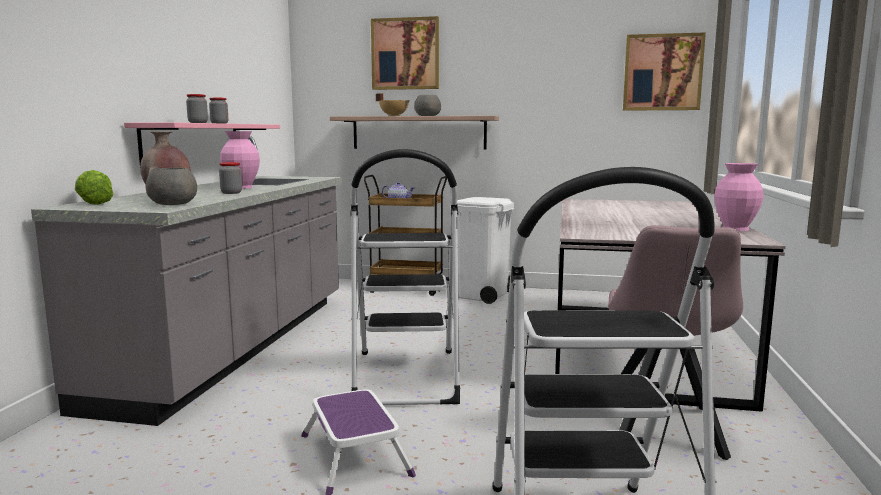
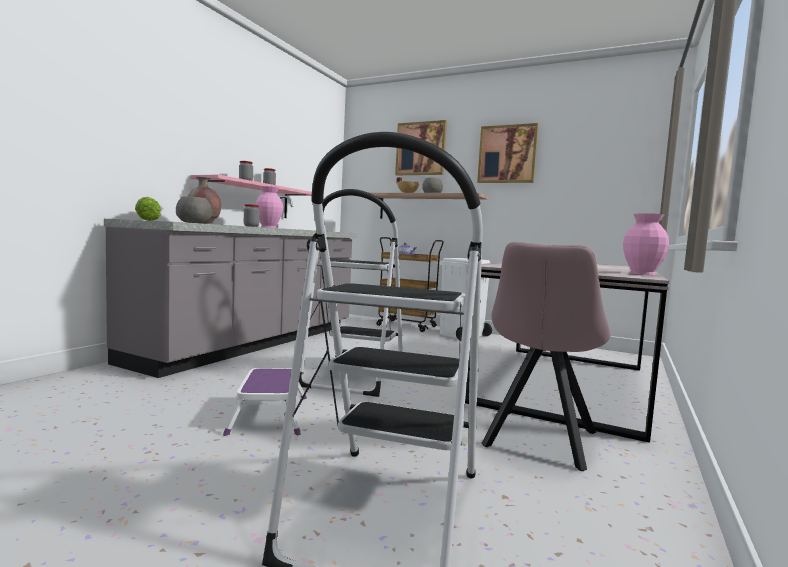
camera: 15 degrees right, 5 degrees down
picture [623,32,706,111] -> picture moved to [477,123,539,183]

